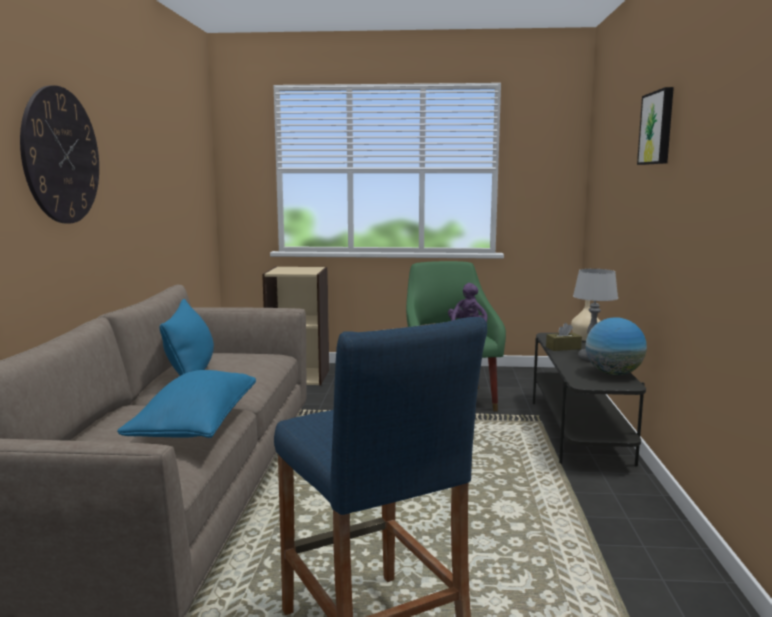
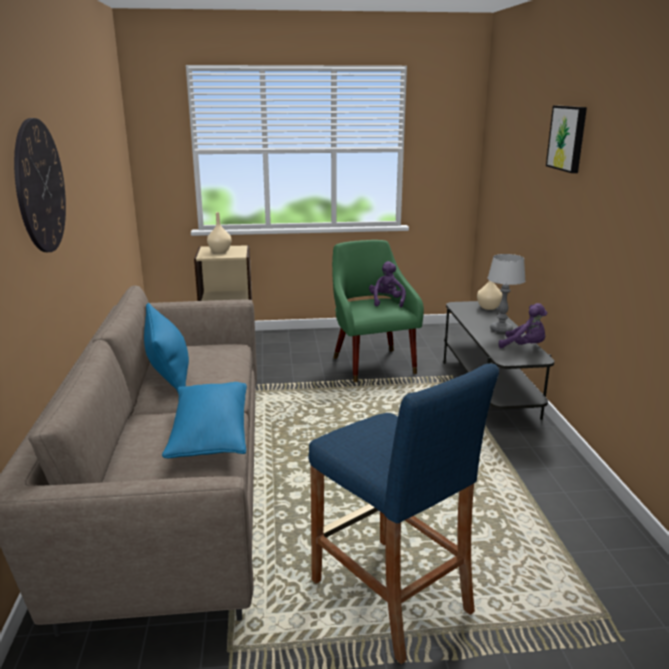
camera: 10 degrees left, 10 degrees up
brown tissue box [546,323,582,351] -> none
globe [585,317,647,375] -> purple plush toy [499,303,547,348]
none -> beige vase [207,212,232,253]

